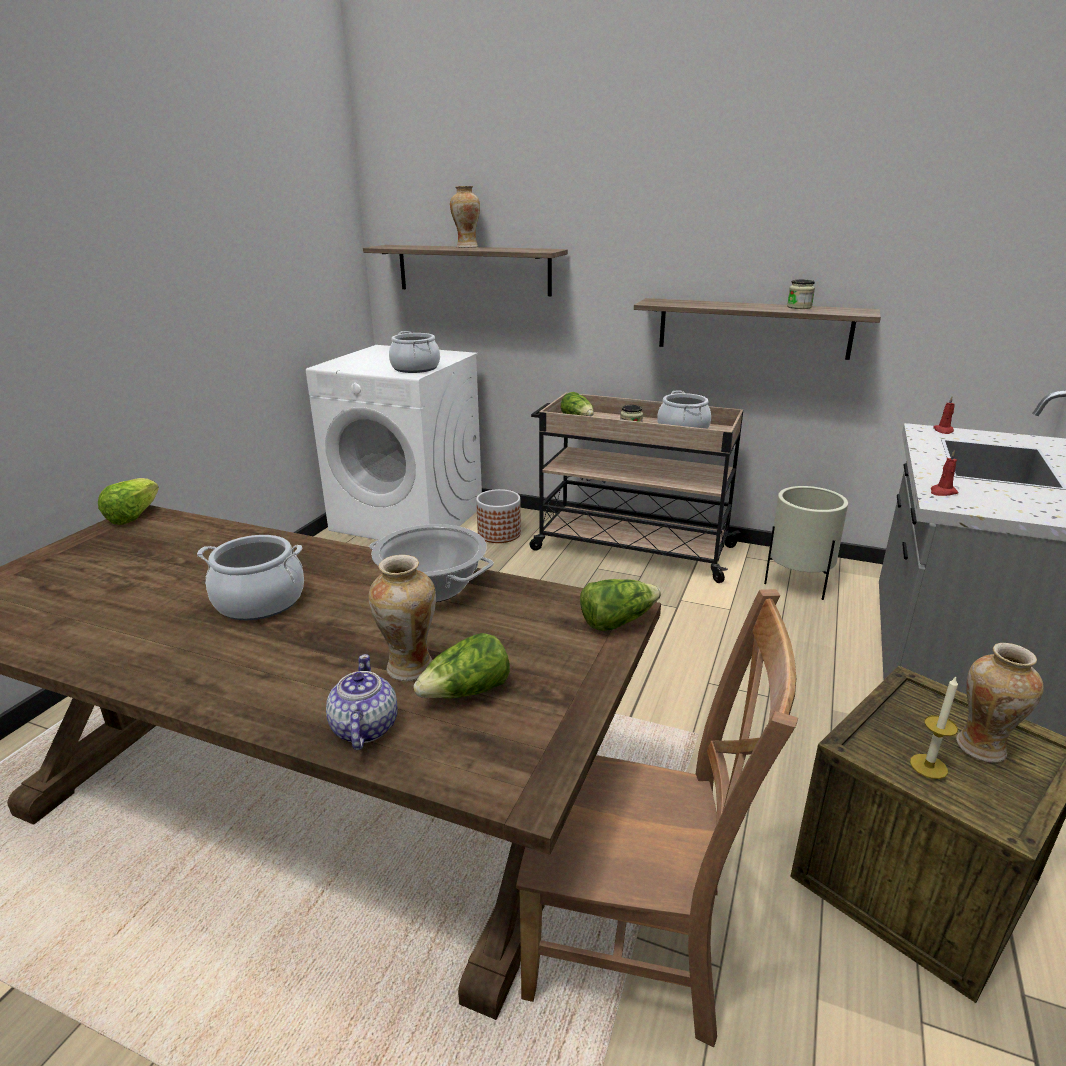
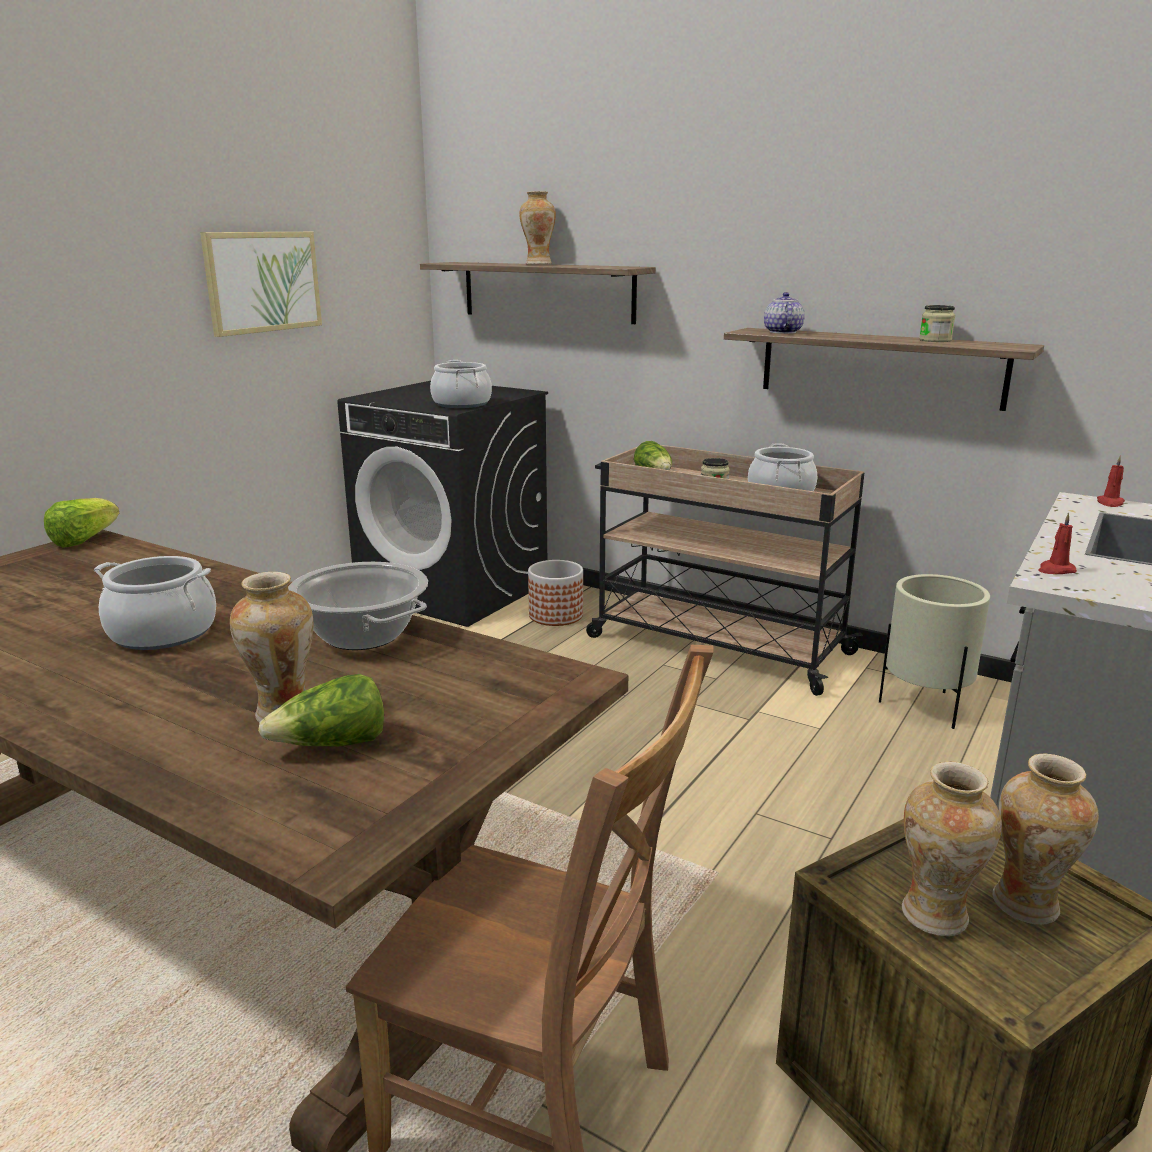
camera: 10 degrees right, 5 degrees down
white washing machine [306,345,482,540] -> black washing machine [337,381,548,627]
teapot [326,654,398,750] -> teapot moved to [764,292,805,334]
lettuce [580,579,661,631] -> none
candle [910,676,958,779] -> vase [902,762,1002,936]
none -> picture [200,232,322,337]

